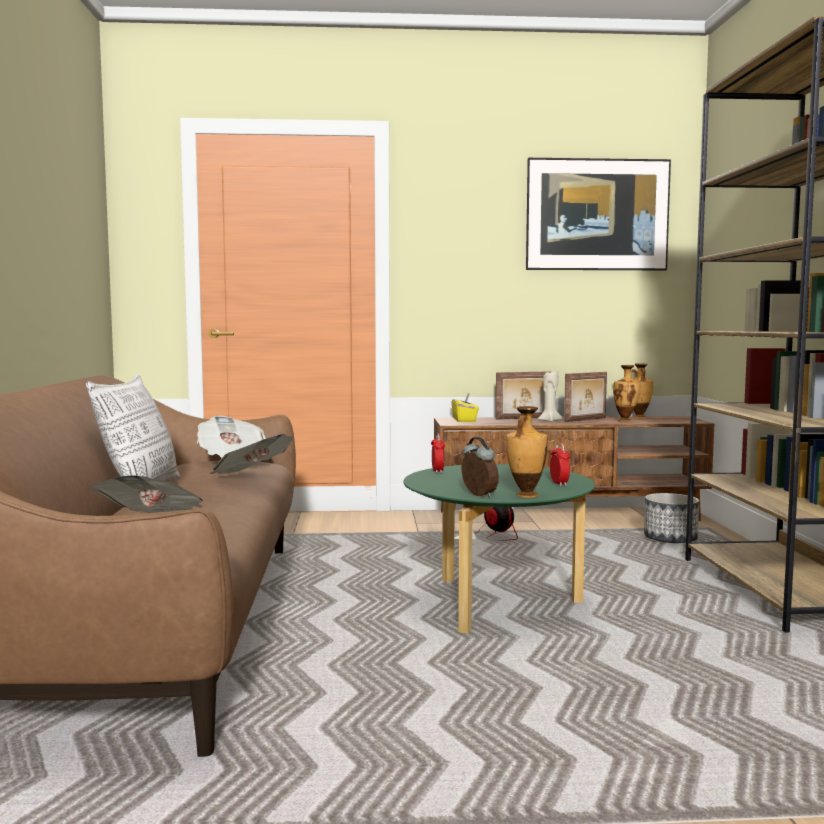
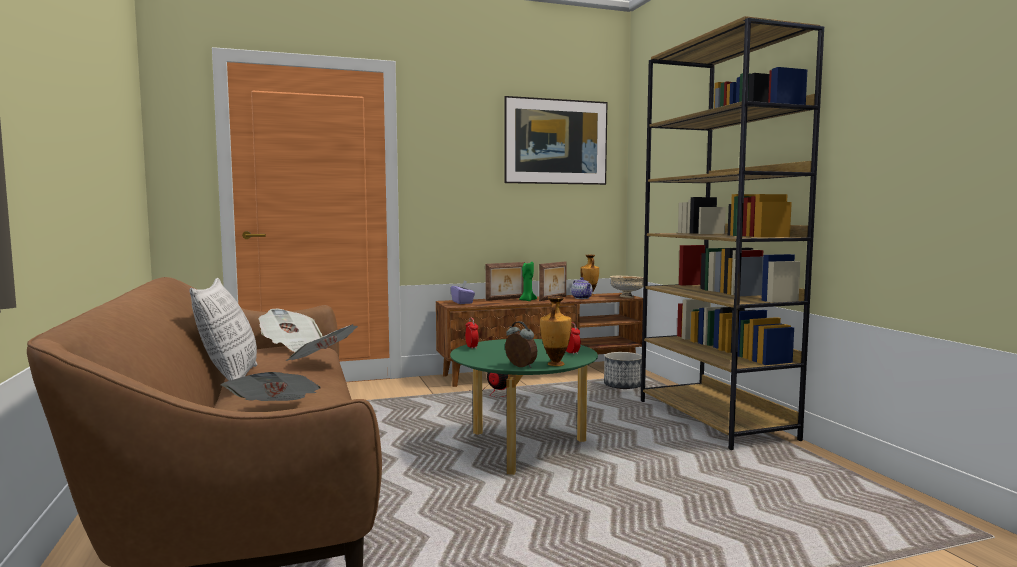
camera: 15 degrees left, 0 degrees up
yellow tissue box [452,393,479,422] -> purple tissue box [451,281,475,304]
beige candle [538,370,562,422] -> green candle [519,262,537,301]
vase [613,365,640,421] -> teapot [571,277,593,299]
none -> beige bowl [610,276,644,298]

